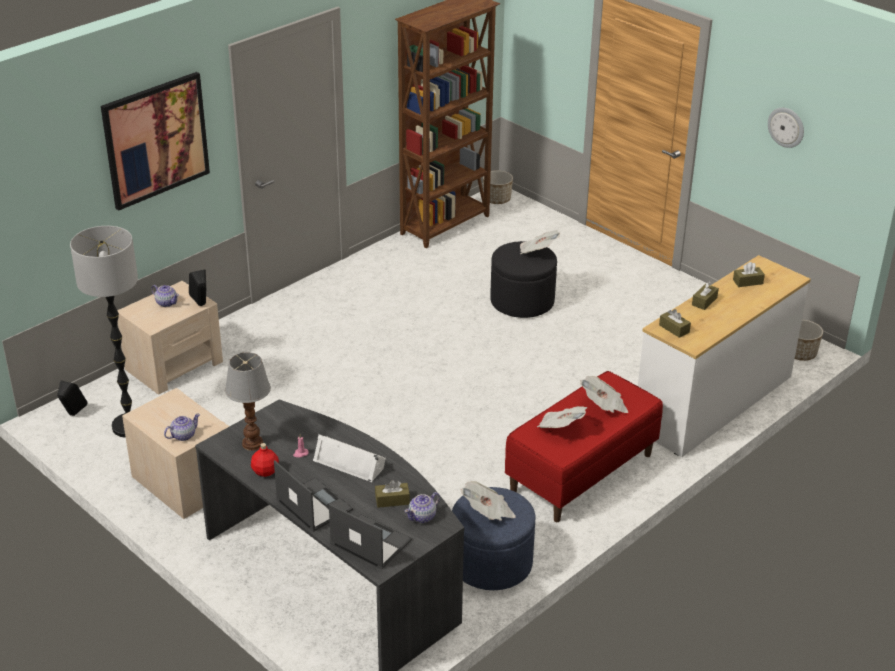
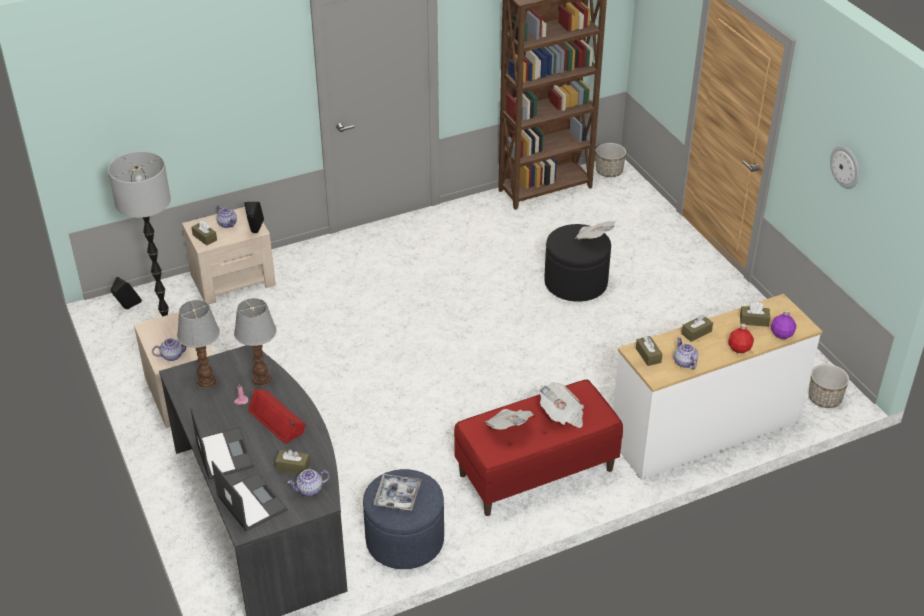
camera: 20 degrees right, 5 degrees up
picture [101,72,210,210] -> none
red bottle [251,443,279,477] -> red bottle moved to [728,324,754,353]
white speaker [313,434,386,483] -> red speaker [247,388,306,444]
newspaper [460,481,516,520] -> tray [373,474,421,511]
none -> brown tissue box [191,220,217,245]
none -> table lamp [234,298,277,386]
none -> teapot [674,337,698,370]
none -> purple bottle [771,310,796,339]

